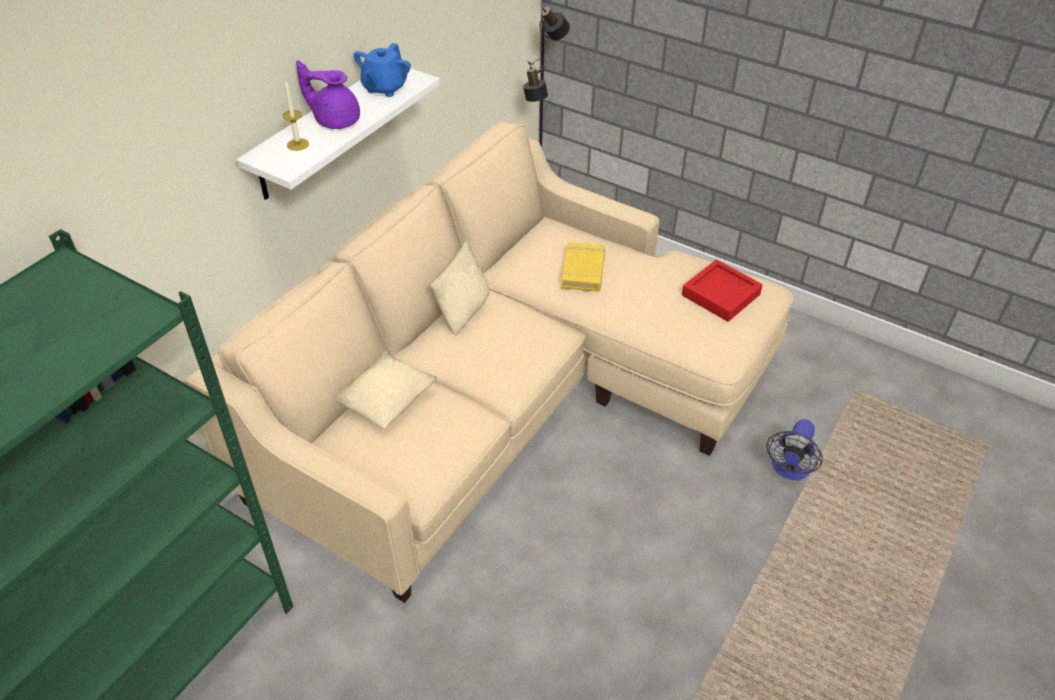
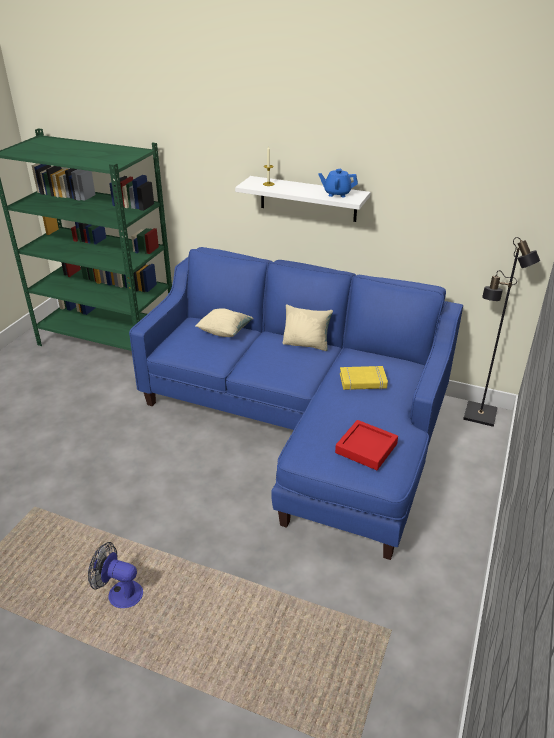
camera: 80 degrees right, 10 degrees down
beige sofa [184,122,793,603] -> blue sofa [129,247,463,560]
purple teapot [296,60,360,129] -> none
fan [766,419,823,480] -> fan moved to [88,542,143,608]

